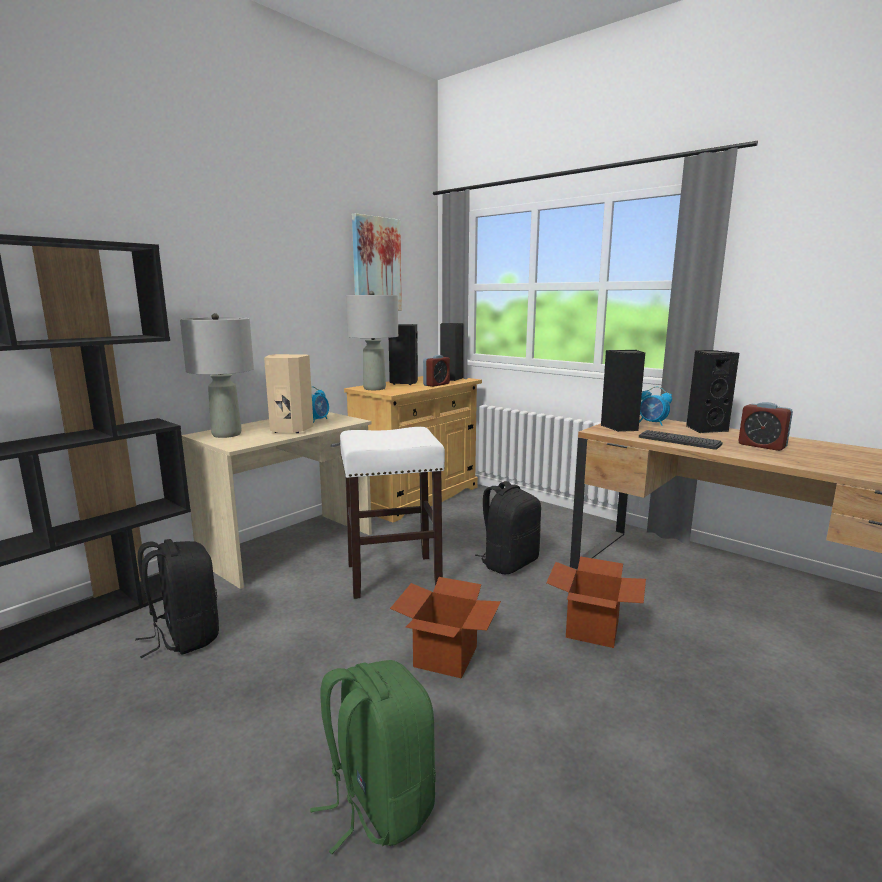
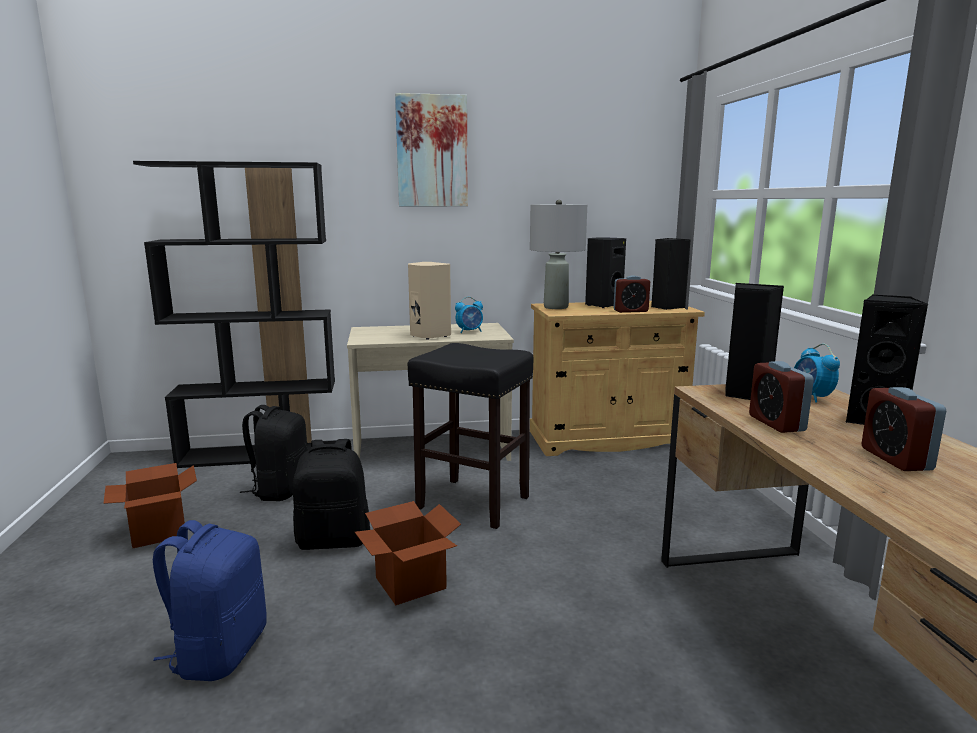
camera: 40 degrees right, 0 degrees up
grey table lamp [180,313,254,438] -> none
green backpack [310,660,436,854] -> blue backpack [153,520,267,681]
white stool [340,427,445,599] -> black stool [408,343,533,529]
picture [352,213,402,311] -> picture moved to [395,93,468,206]
black backpack [475,481,541,574] -> black backpack moved to [293,439,370,550]
cardboard box [546,556,646,648] -> cardboard box moved to [104,463,197,548]
keyboard [639,430,722,450] -> alarm clock [749,361,814,433]

